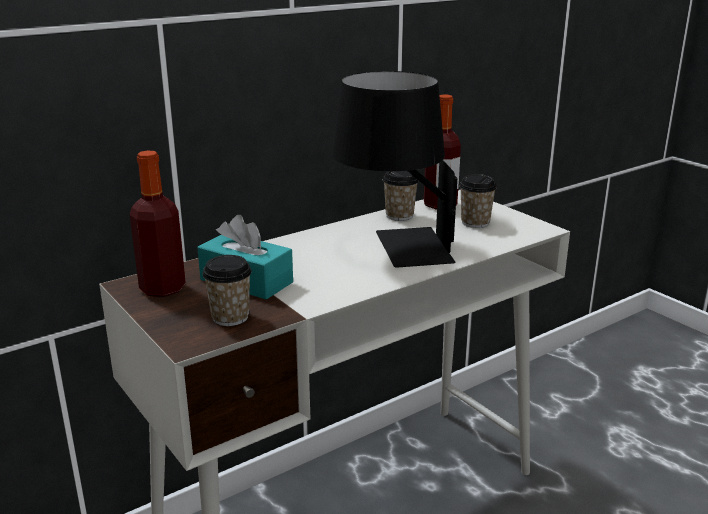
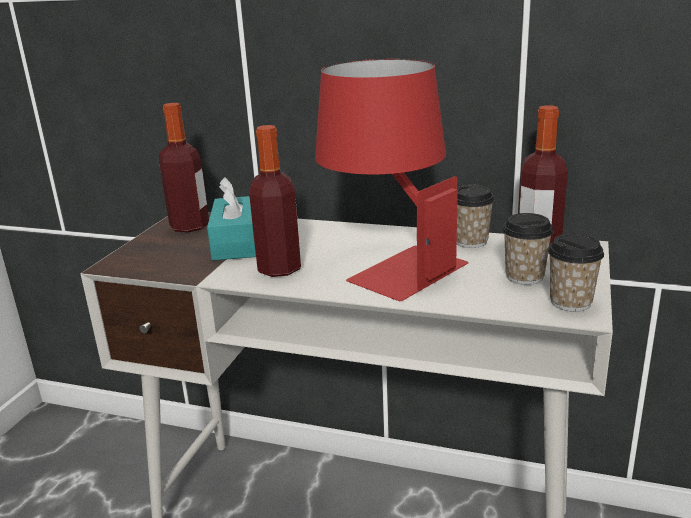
camera: 55 degrees right, 0 degrees up
cup [202,255,252,326] -> cup moved to [548,233,604,312]
black table lamp [332,71,457,268] -> red table lamp [315,59,469,301]
none -> bottle [249,125,301,277]

